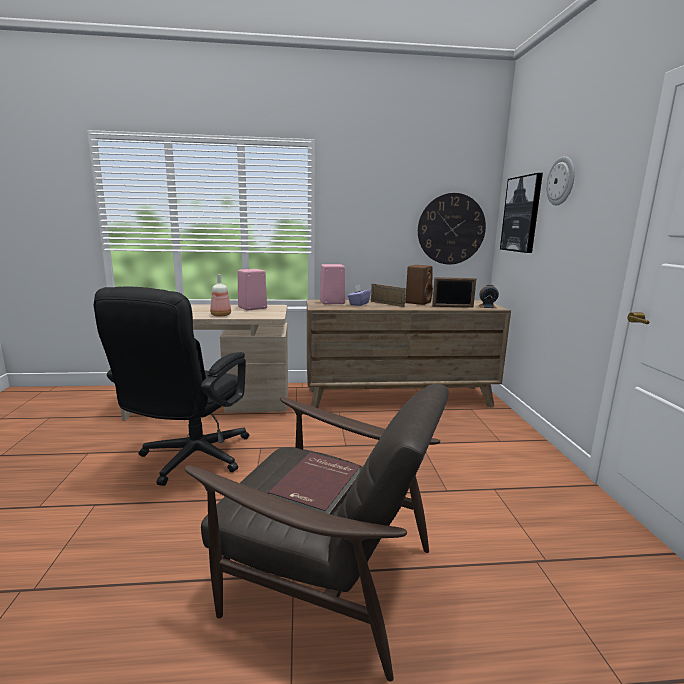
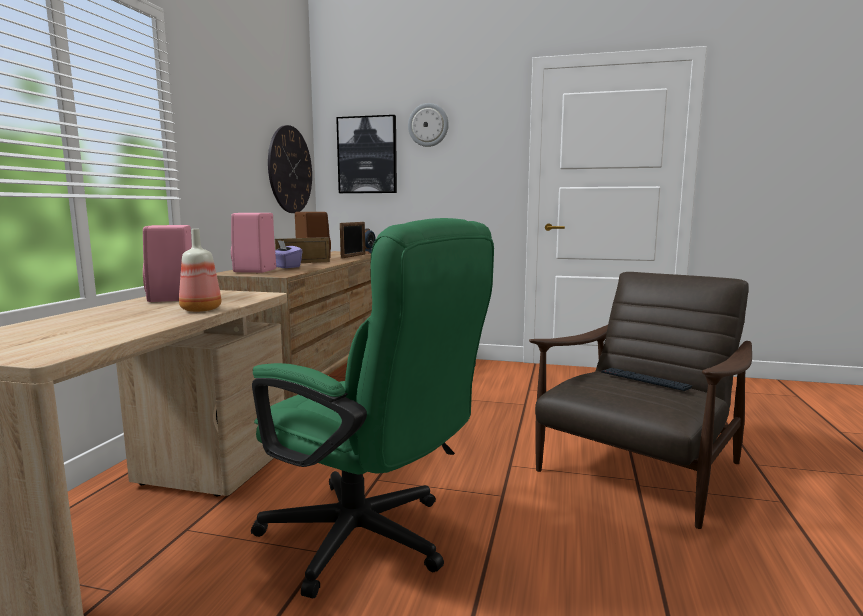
camera: 70 degrees left, 5 degrees down
black office chair [94,287,249,486] -> green office chair [251,218,494,598]
red book [267,453,360,514] -> keyboard [601,368,692,391]

